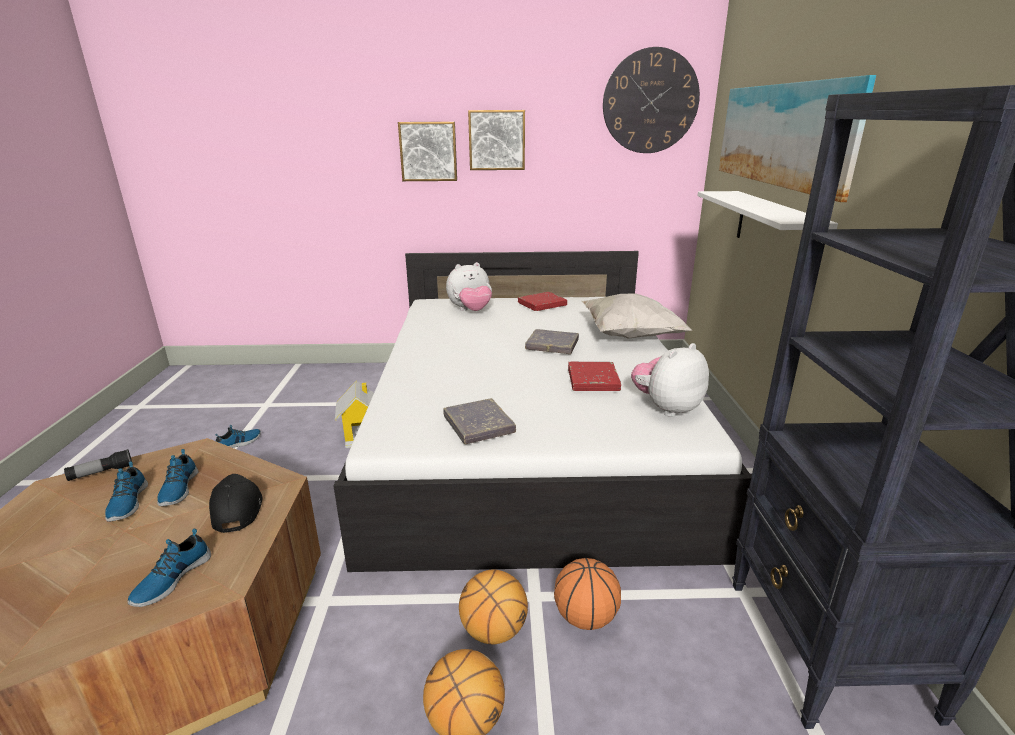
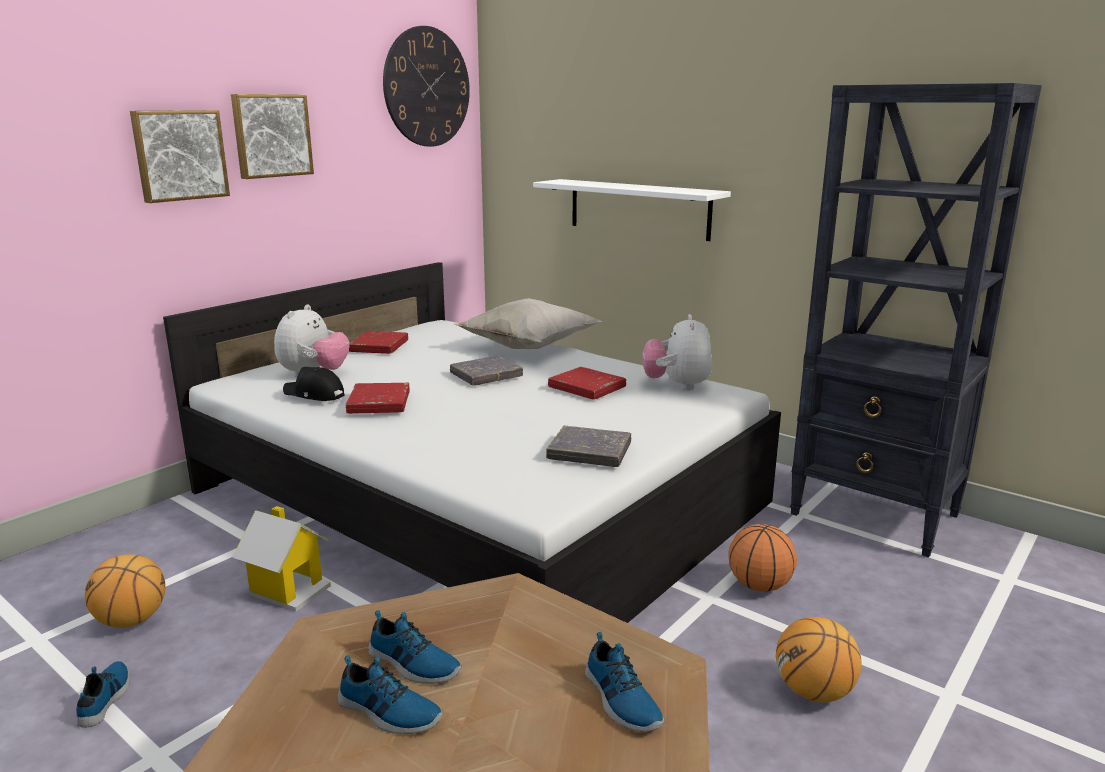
camera: 50 degrees left, 5 degrees down
flashlight [64,449,132,481] -> none
black cap [209,474,262,533] -> black cap moved to [283,367,345,401]
basketball [459,570,528,644] -> basketball moved to [85,554,165,628]
picture [719,75,876,202] -> none
none -> red book [346,383,410,414]

